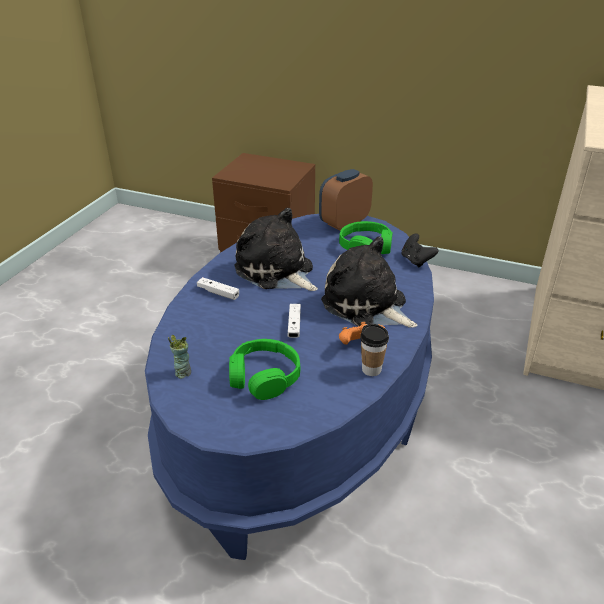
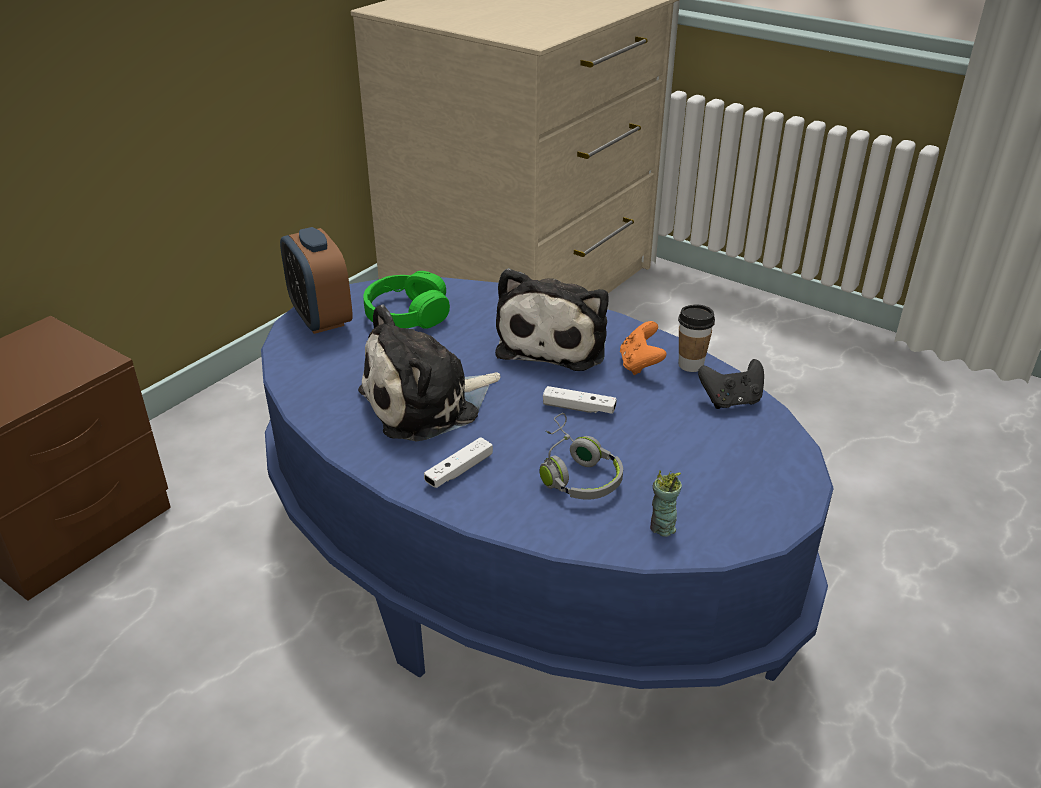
camera: 75 degrees left, 0 degrees up
green headphones [229,339,301,400] -> none
plush toy [321,236,417,328] -> plush toy turned 45 degrees counterclockwise [495,268,609,371]
black game controller [401,234,439,267] -> black game controller moved to [698,359,764,409]
none -> grey headphones [540,413,623,499]

